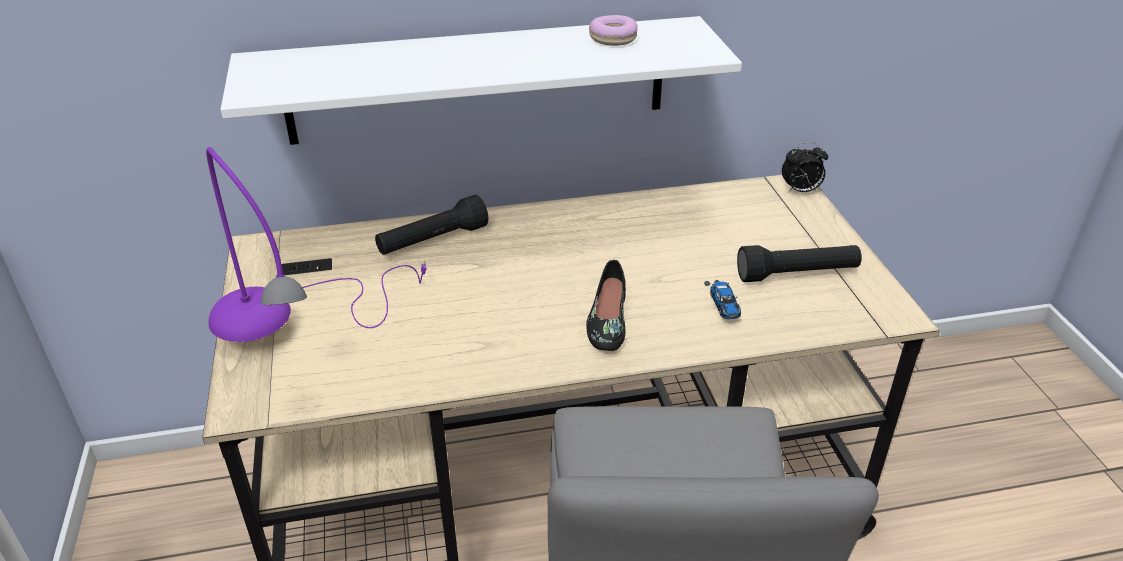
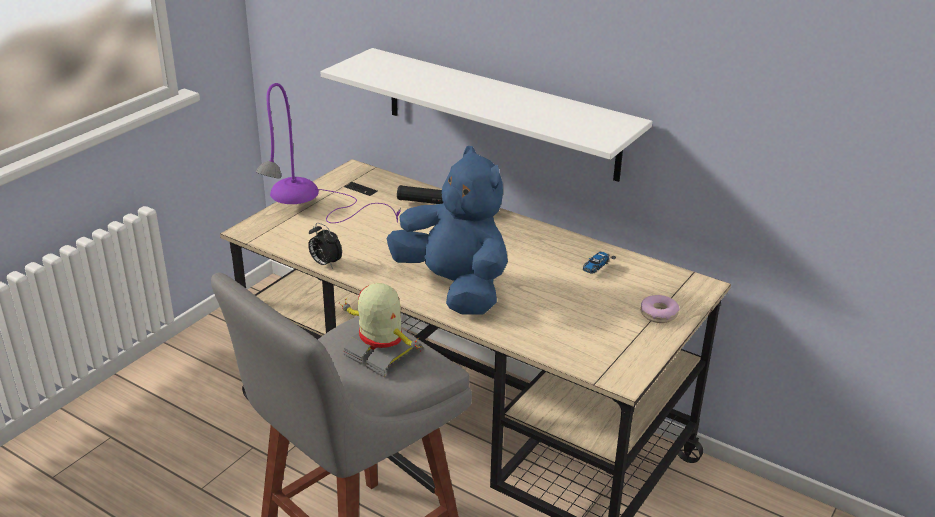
camera: 45 degrees right, 5 degrees down
black shoe [586,260,626,351] -> blue plush toy [387,146,508,315]
donut [589,15,638,46] -> donut moved to [640,295,679,323]
toy car [704,280,741,319] -> toy car moved to [583,252,616,273]
black flashlight [737,245,862,282] -> none
alarm clock [782,142,828,193] -> alarm clock moved to [308,223,342,268]
none -> toy robot [342,283,424,378]

